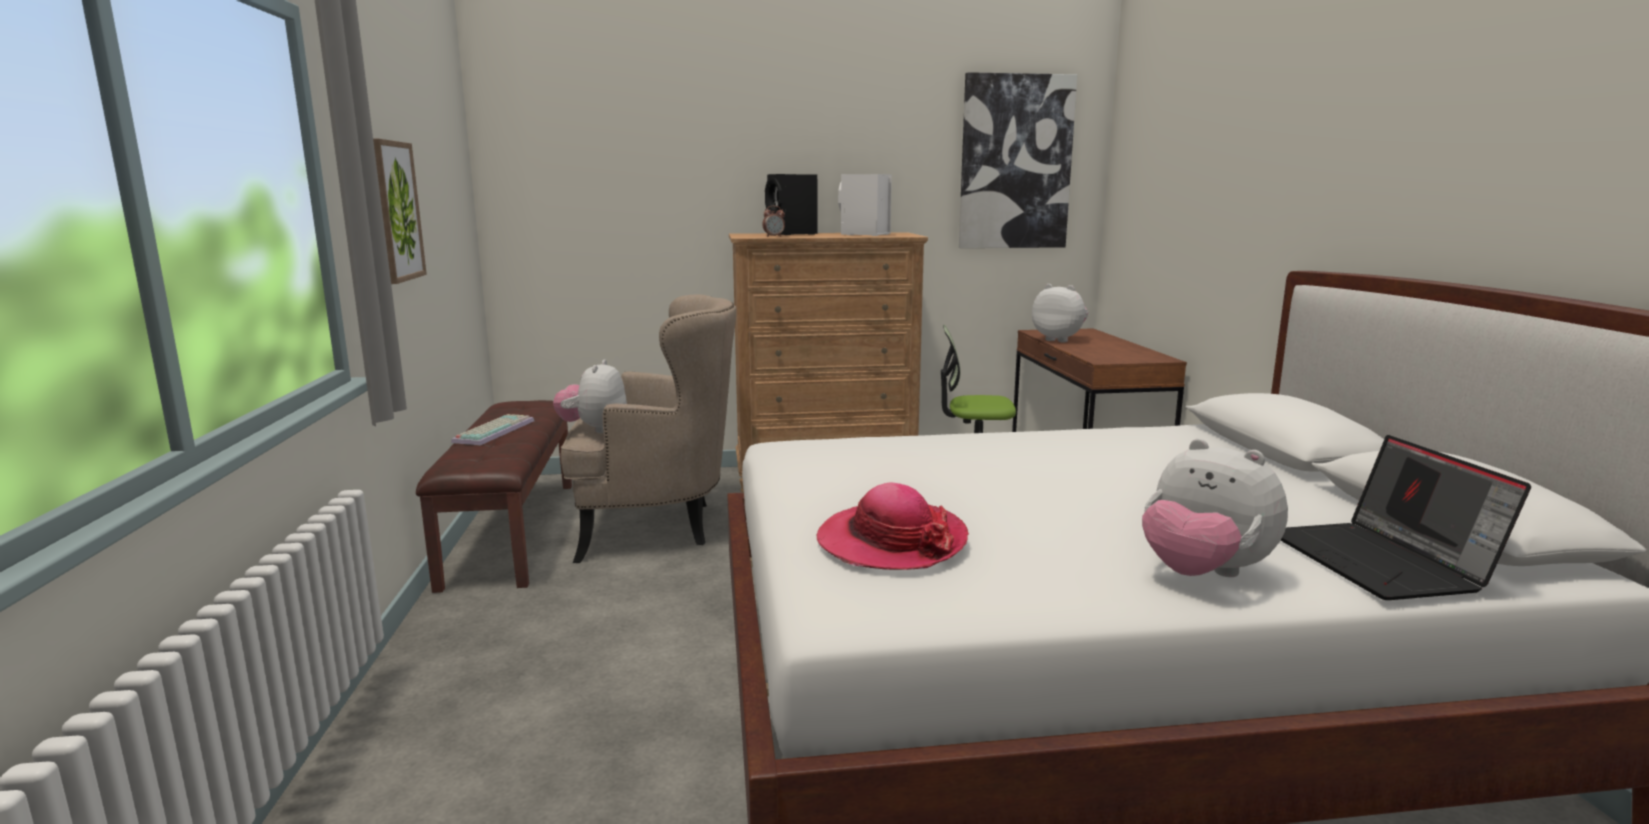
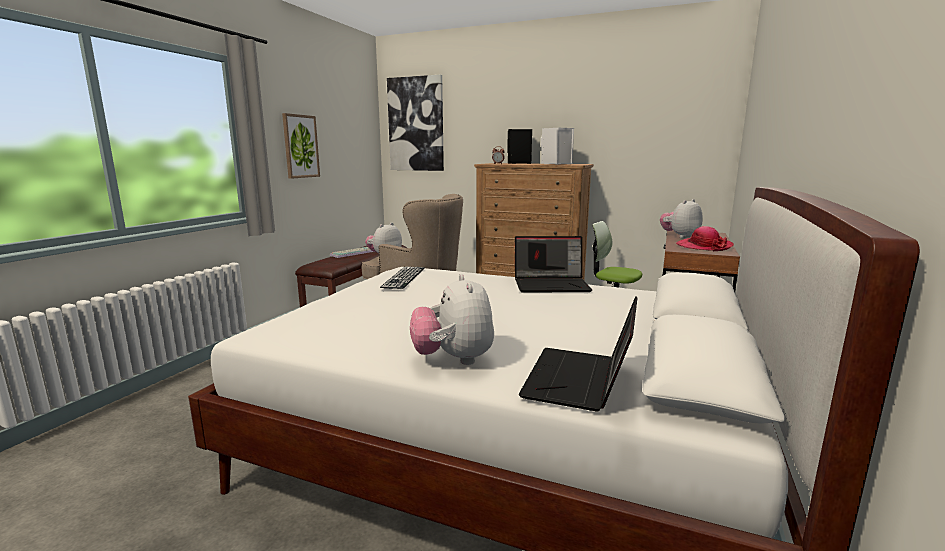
camera: 30 degrees right, 0 degrees up
hat [817,483,969,570] -> hat moved to [676,226,734,251]
picture [959,72,1077,248] -> picture moved to [387,75,444,171]
plush toy [1032,284,1088,342] -> plush toy turned 105 degrees counterclockwise [660,199,703,238]
none -> keyboard [380,267,425,289]
none -> laptop [515,236,592,292]

